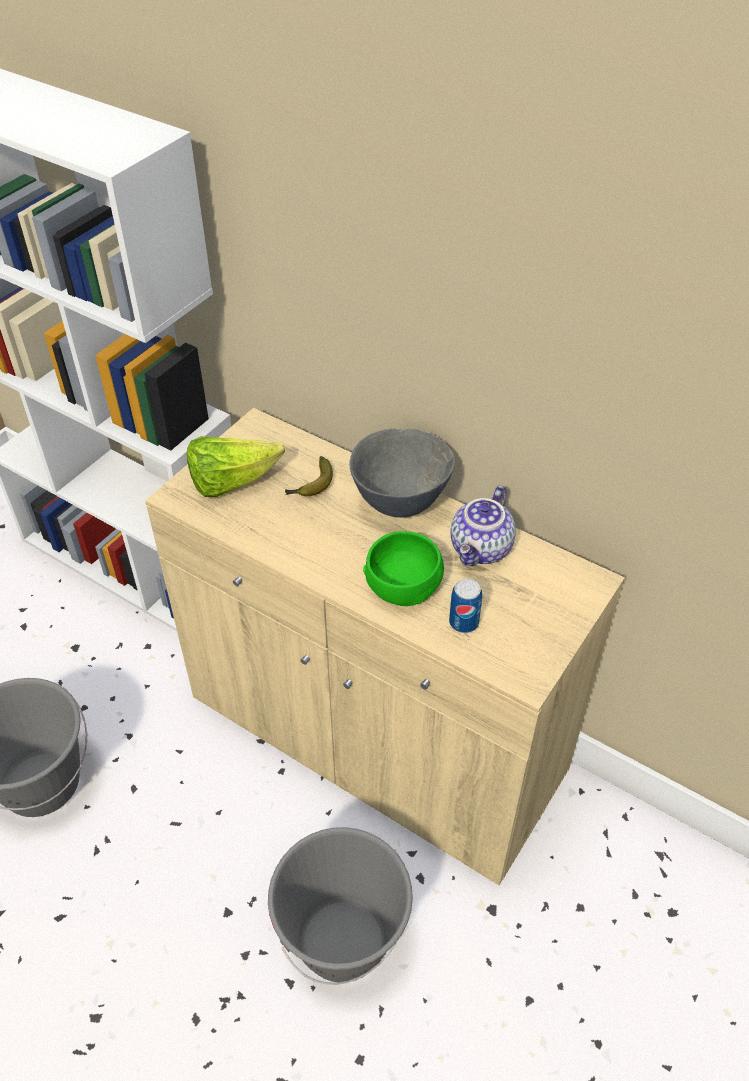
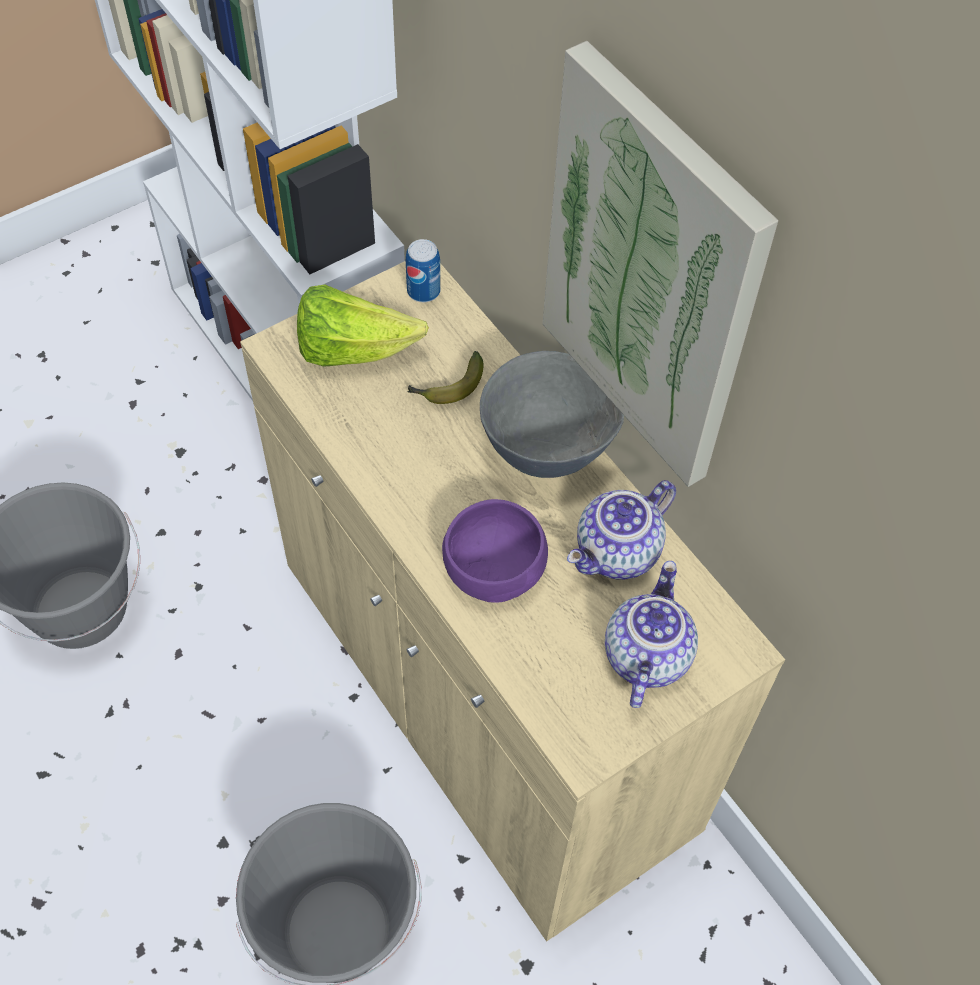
camera: 20 degrees right, 10 degrees up
green bowl [363,531,444,606] -> purple bowl [442,499,548,603]
can [449,579,482,633] -> can moved to [406,239,441,302]
none -> picture [543,41,779,487]
none -> teapot [605,561,698,708]

